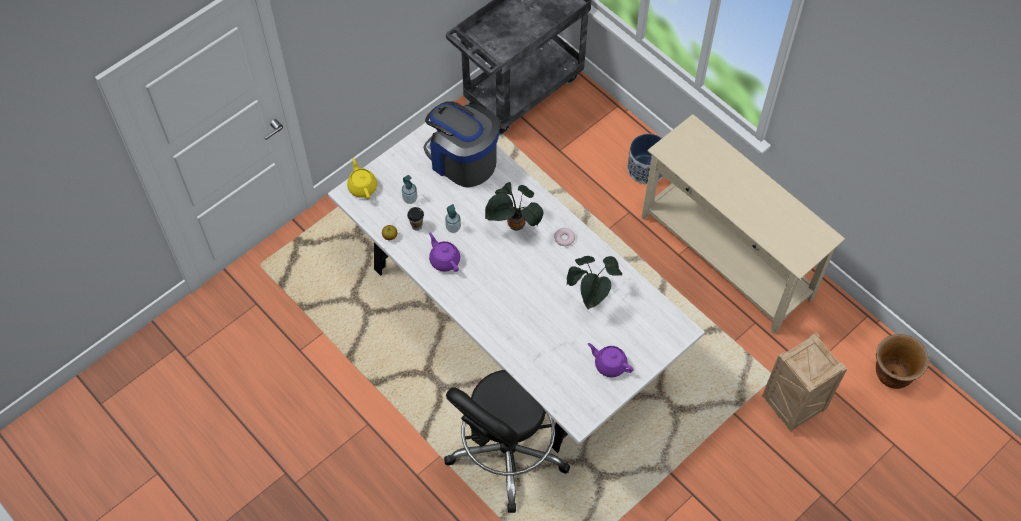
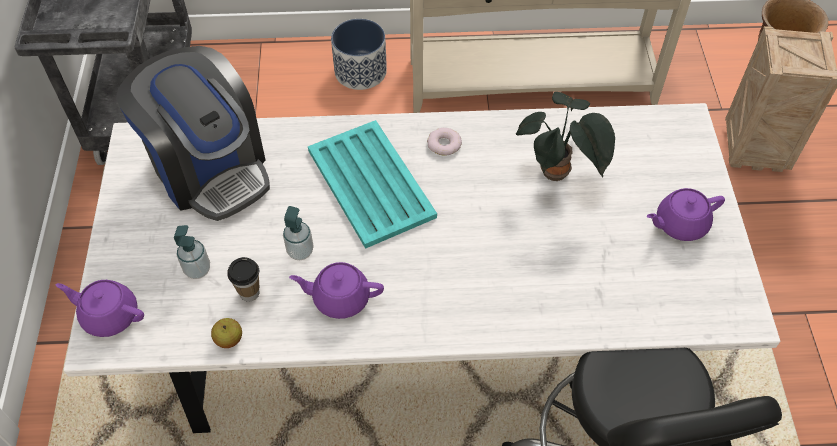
camera: 50 degrees left, 5 degrees down
yellow teapot [347,158,377,199] -> purple teapot [56,280,144,337]
coffee machine [423,101,500,188] -> coffee machine turned 120 degrees counterclockwise [116,46,270,221]
potted plant [485,182,544,231] -> turquoise tray [308,120,437,249]

